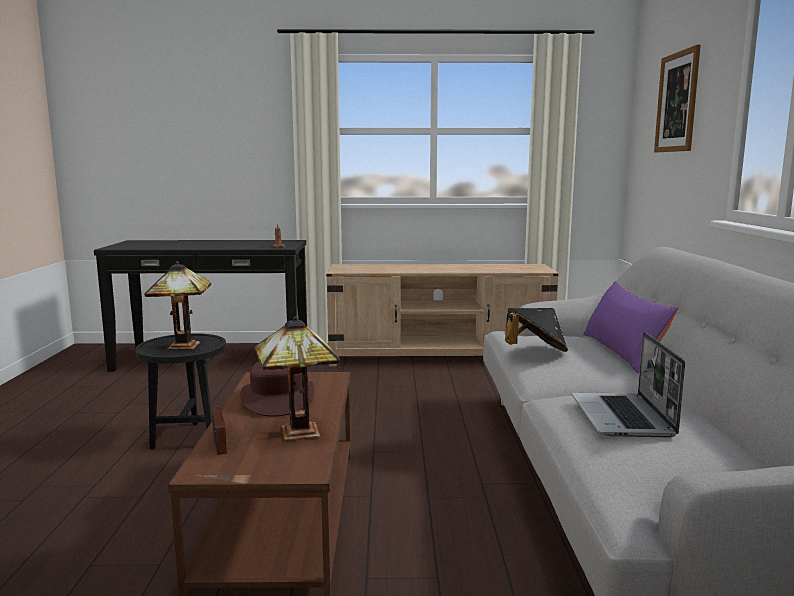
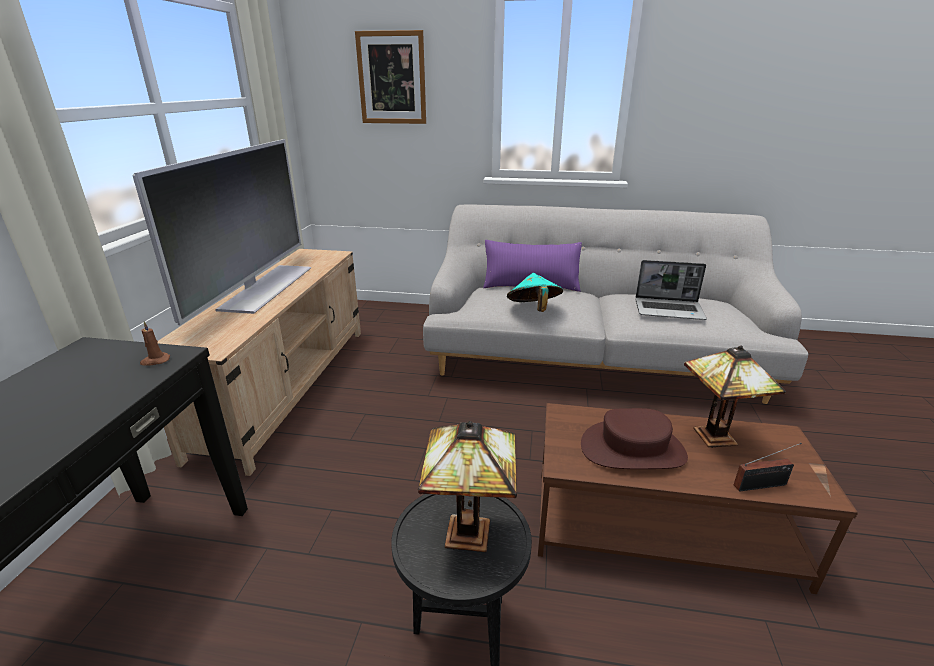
camera: 80 degrees left, 15 degrees up
black hat [505,308,568,352] -> turquoise hat [507,273,563,312]
none -> television [132,139,311,325]

